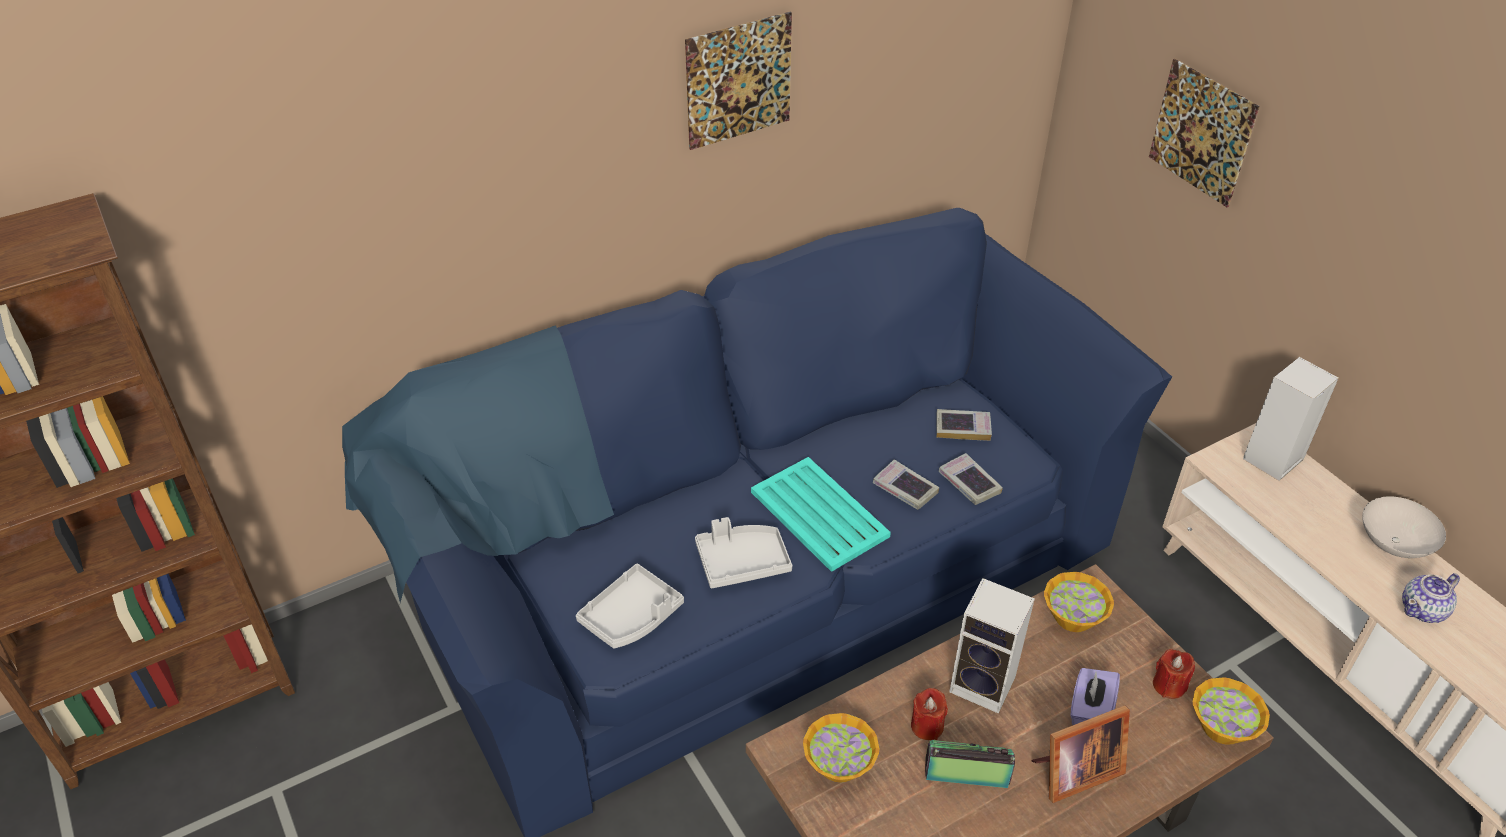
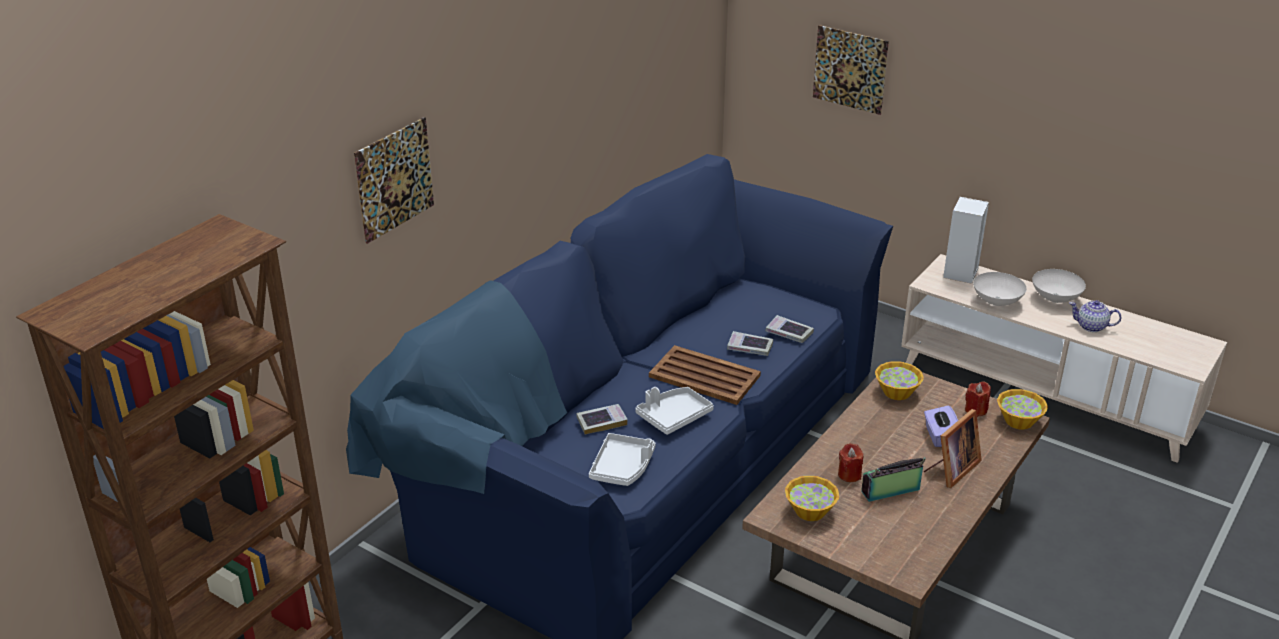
camera: 25 degrees left, 10 degrees down
picture [685,12,792,150] -> picture moved to [354,117,434,244]
turquoise tray [751,457,891,572] -> brown tray [649,345,761,405]
book [936,409,992,441] -> book moved to [576,404,628,435]
speaker [949,578,1035,714] -> none
teapot [1402,573,1460,623] -> teapot turned 75 degrees clockwise [1069,300,1121,332]
none -> white bowl [973,272,1027,306]

